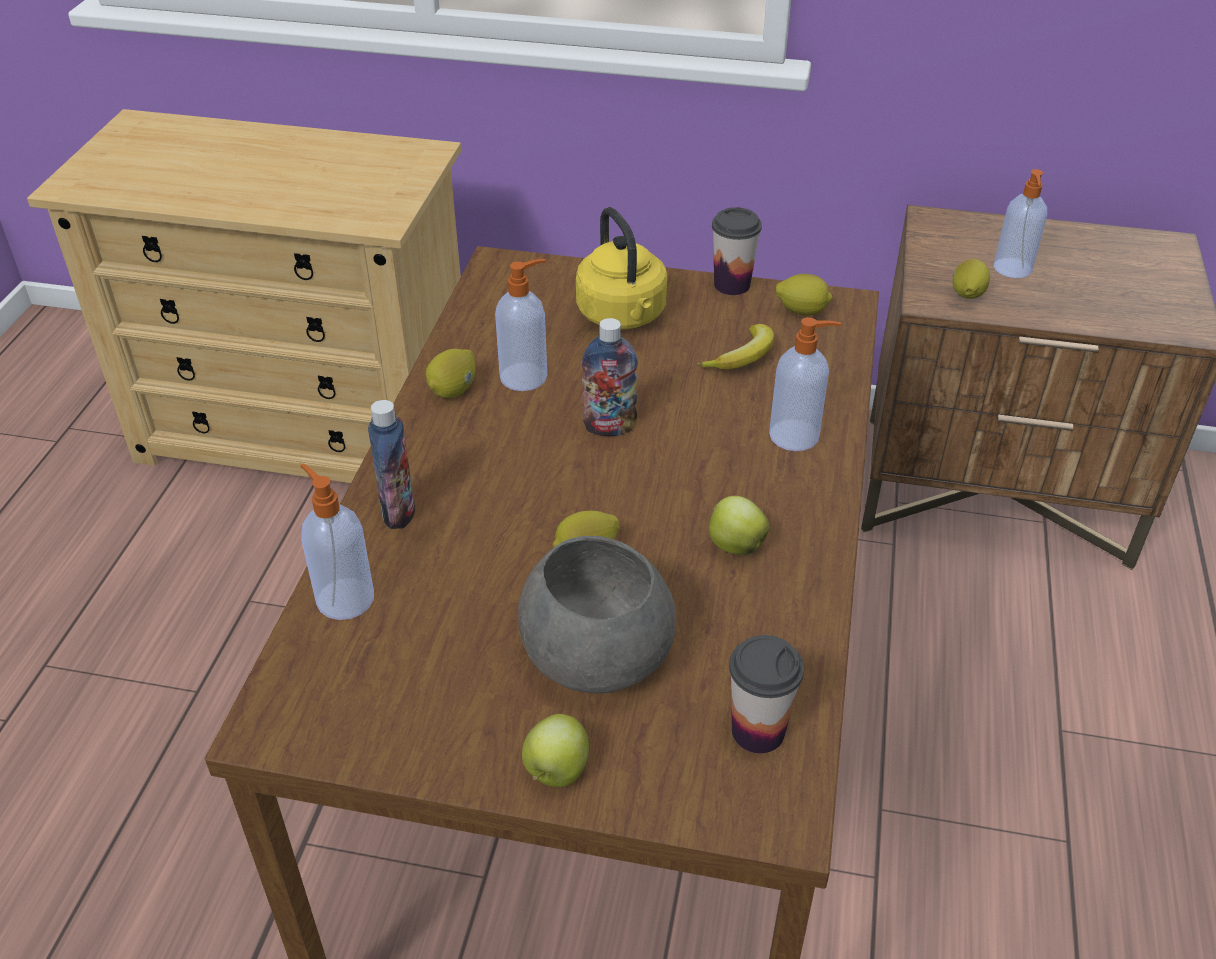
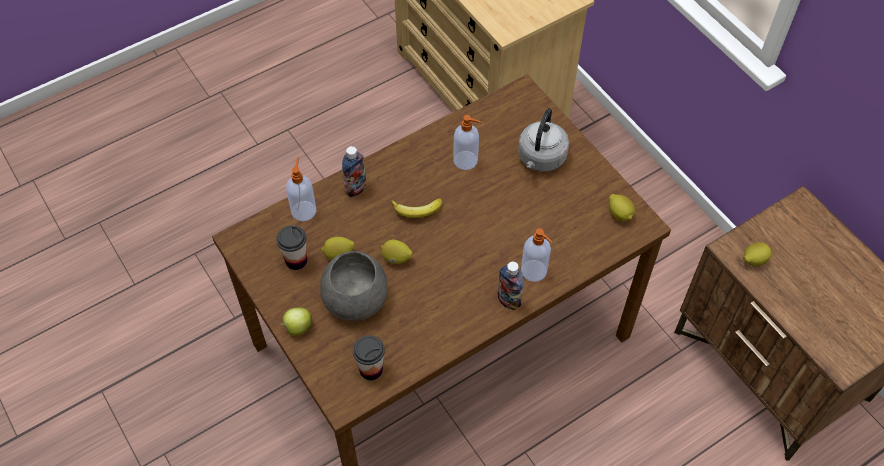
camera: 45 degrees right, 15 degrees up
lemon [426,349,475,398] -> lemon moved to [321,237,354,260]
yellow kettle [576,207,667,329] -> grey kettle [518,108,569,172]
bottle [582,318,638,436] -> bottle moved to [498,262,524,310]
banana [697,324,774,369] -> banana moved to [391,198,442,218]
apple [709,496,770,555] -> none
cup [712,207,762,295] -> cup moved to [276,225,307,270]
soap dispenser [993,169,1047,278] -> none

